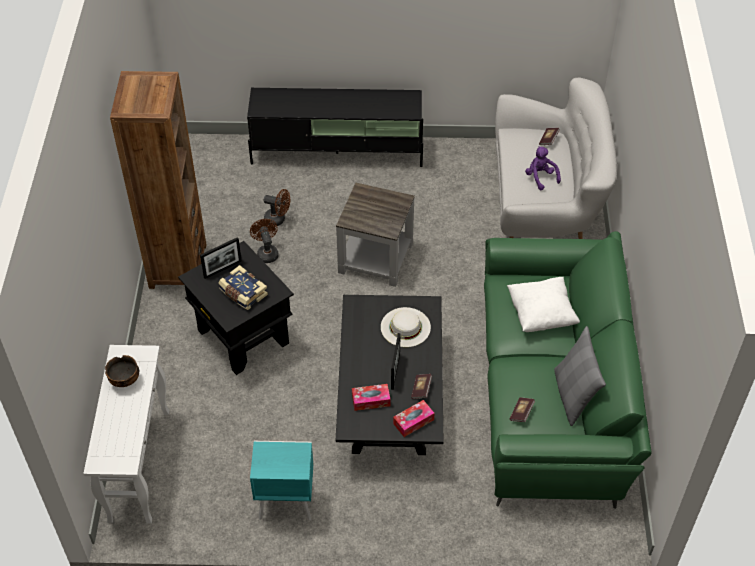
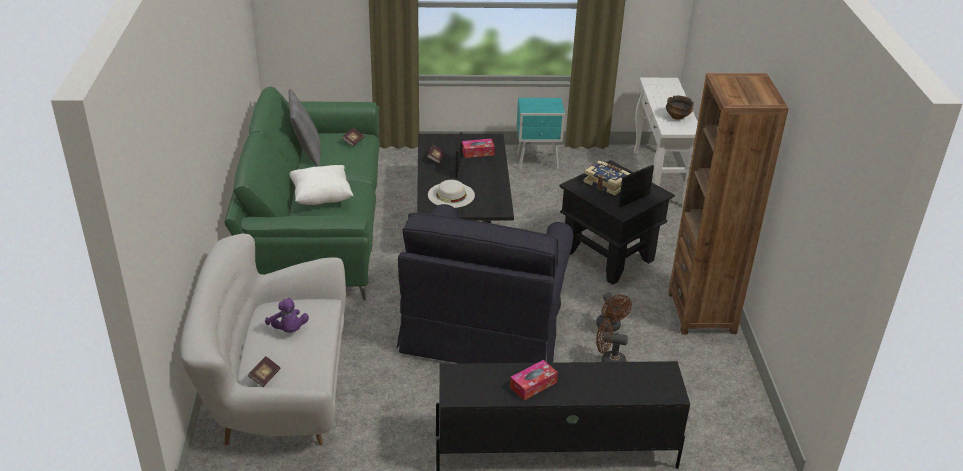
camera: 175 degrees right, 15 degrees down
grey side table [336,182,415,287] -> black armchair [396,204,573,364]
tissue box [393,400,435,437] -> tissue box moved to [510,360,558,400]

